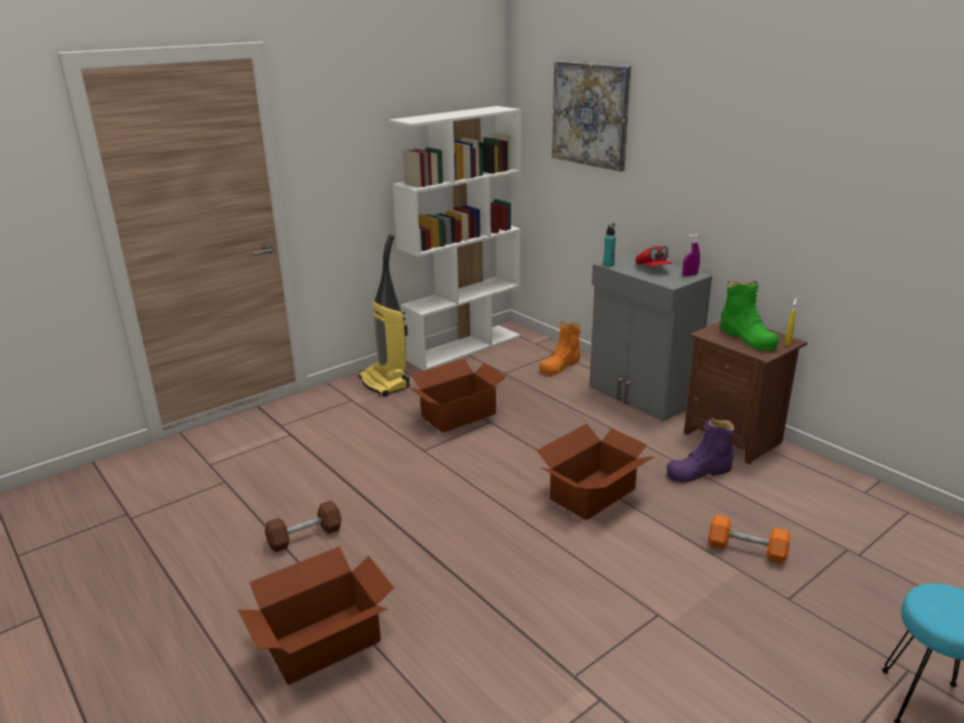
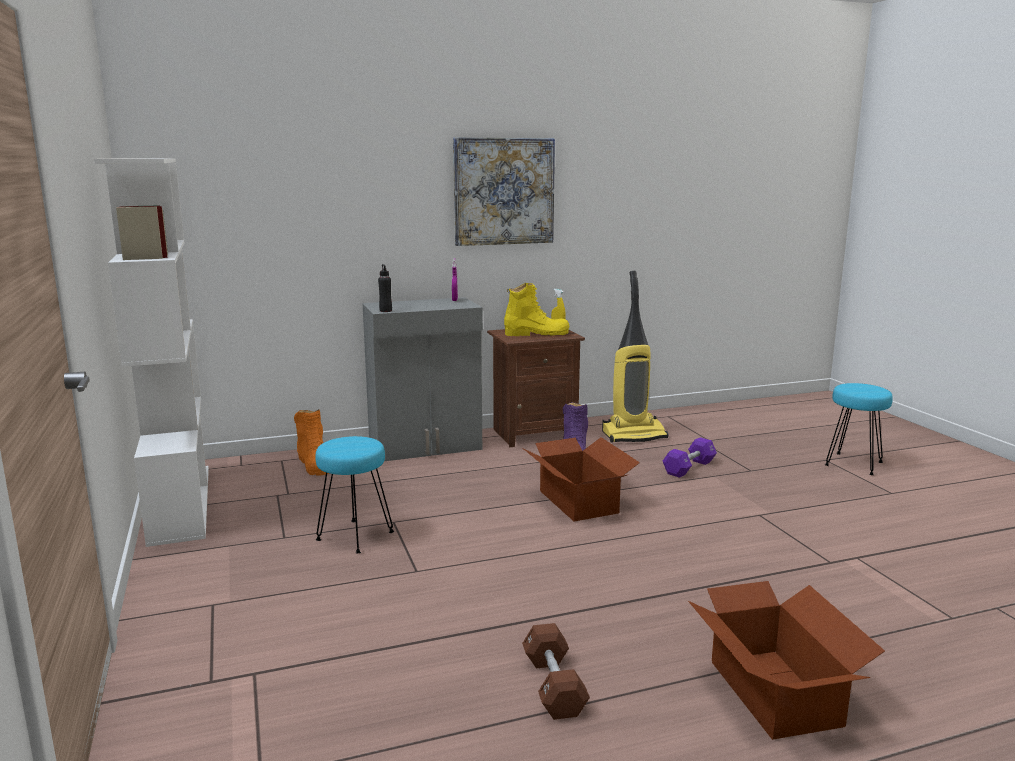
camera: 70 degrees left, 10 degrees down
vacuum cleaner [358,234,409,397] -> vacuum cleaner moved to [602,271,668,443]
cardboard box [409,359,506,433] -> turquoise stool [315,436,394,553]
picture [552,61,631,171] -> picture moved to [453,137,555,246]
turquoise bottle [603,223,616,267] -> black bottle [378,264,392,312]
red cap [635,246,673,267] -> none
orange dumbbell [708,514,791,563] -> purple dumbbell [663,437,717,478]
green boot [720,281,779,351] -> yellow boot [504,283,569,336]

